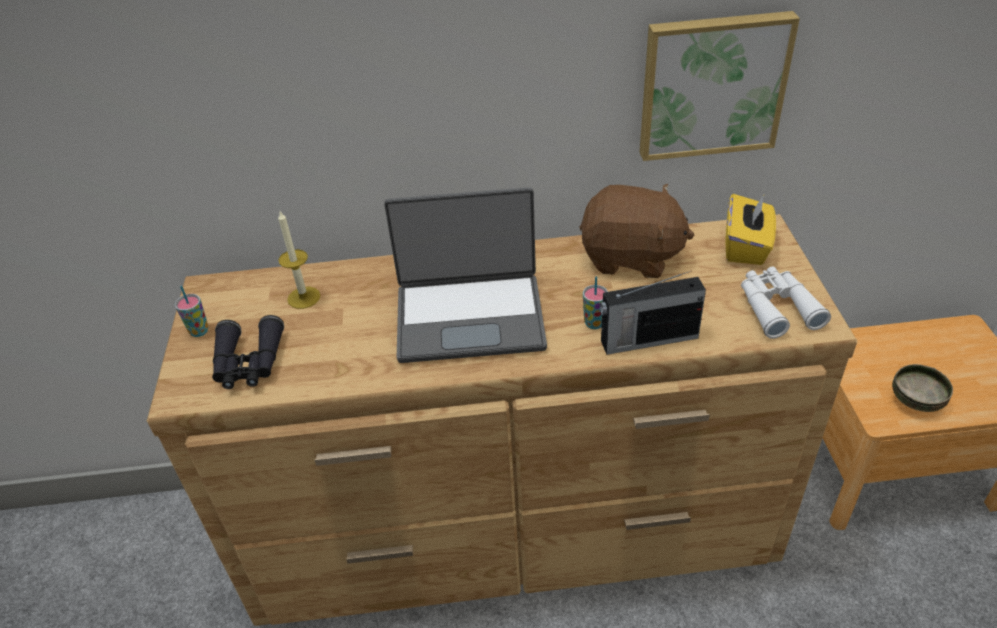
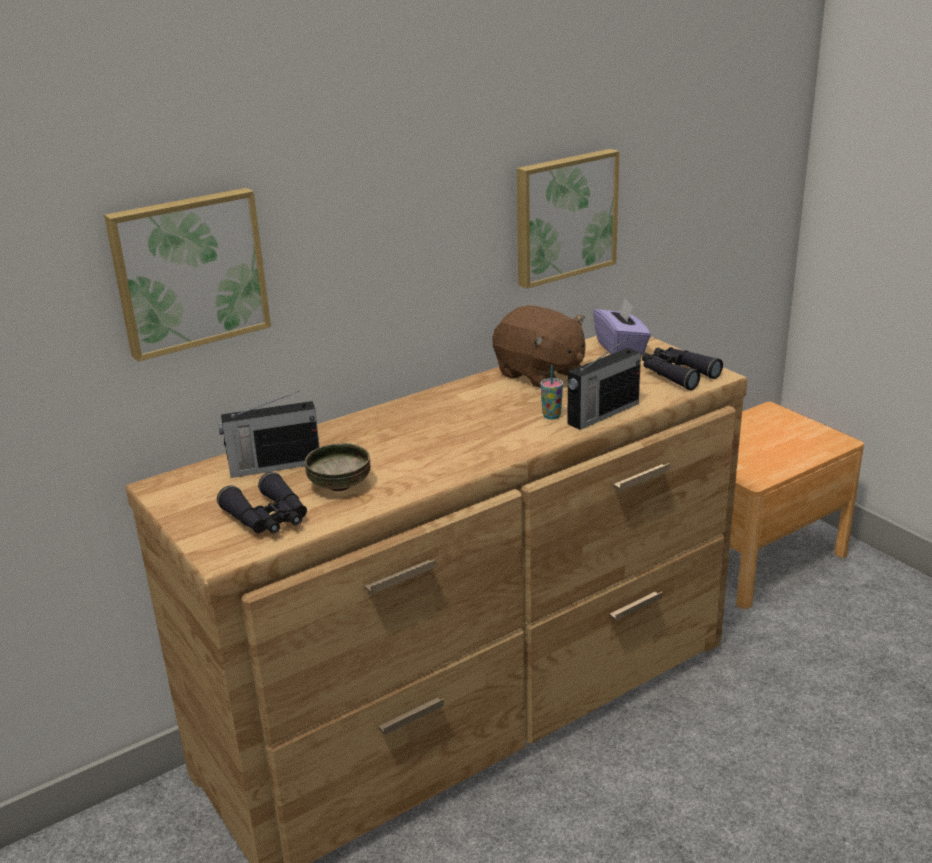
camera: 30 degrees left, 15 degrees down
cup [175,286,208,337] -> none
candle [278,211,321,309] -> radio [218,391,319,478]
laptop [384,187,547,363] -> none
brown plush toy [580,184,694,278] -> brown plush toy turned 60 degrees clockwise [492,305,585,388]
yellow tissue box [725,194,776,265] -> purple tissue box [593,299,651,355]
white binoculars [741,266,831,339] -> black binoculars [642,347,723,390]
bowl [892,364,953,412] -> bowl moved to [305,443,371,491]
none -> picture [104,188,271,362]

